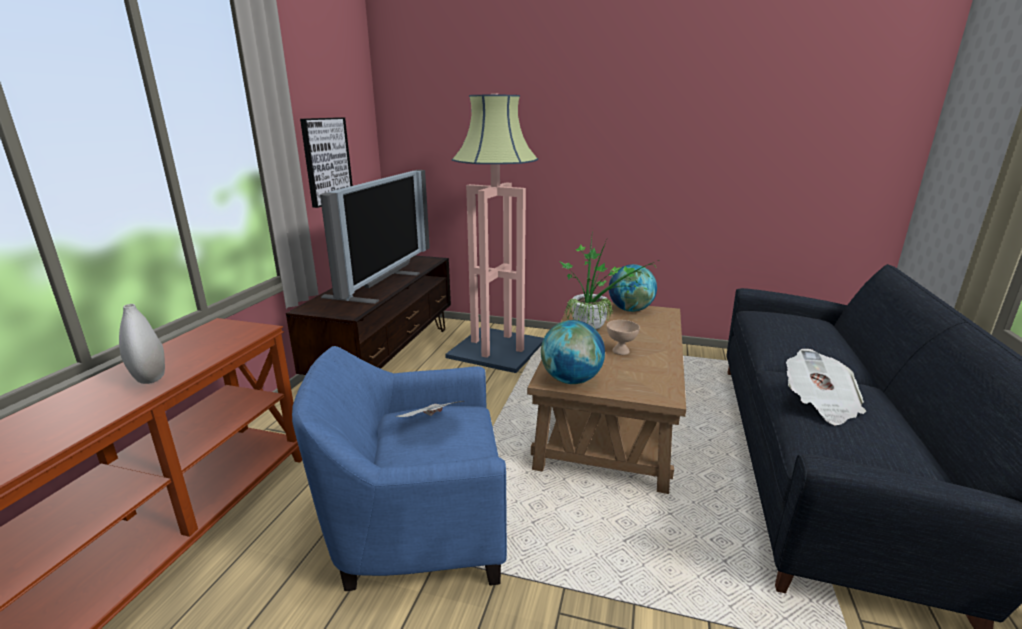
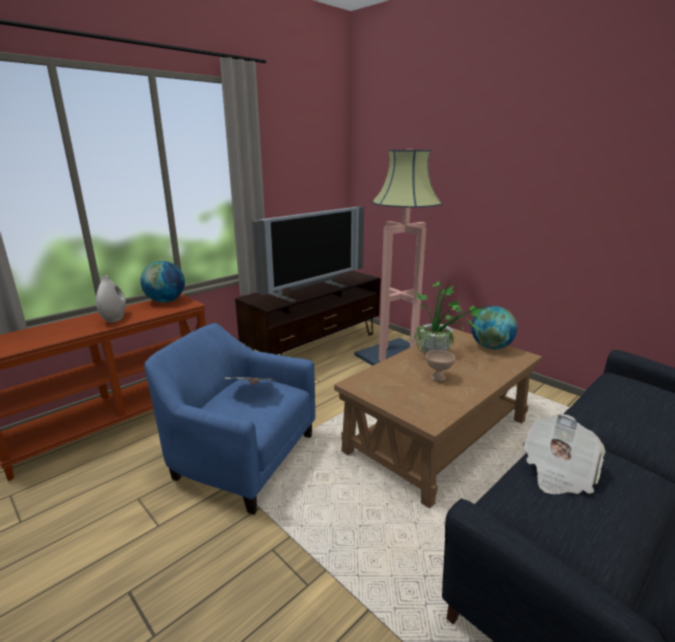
camera: 30 degrees right, 0 degrees up
picture [300,117,353,208] -> none
globe [541,320,605,384] -> globe moved to [140,261,185,302]

